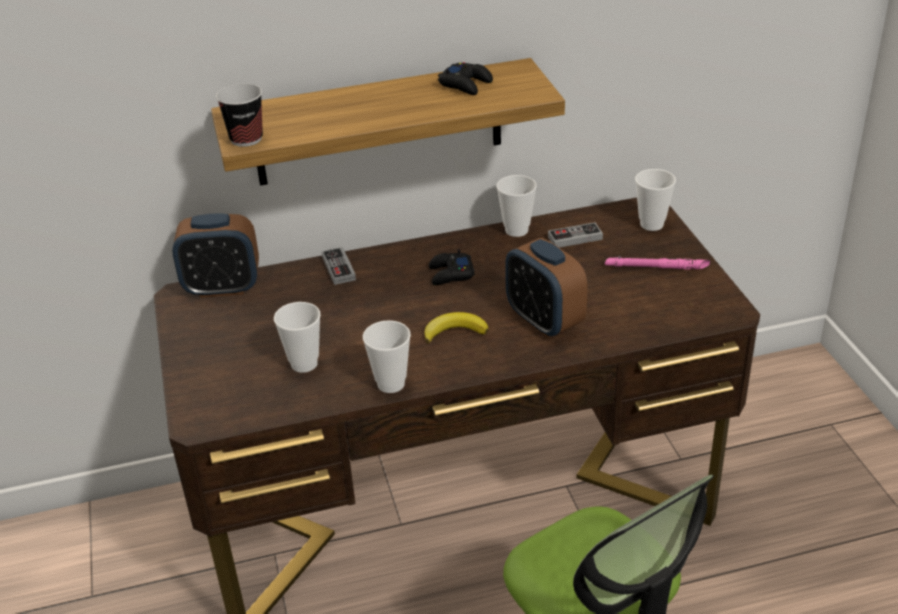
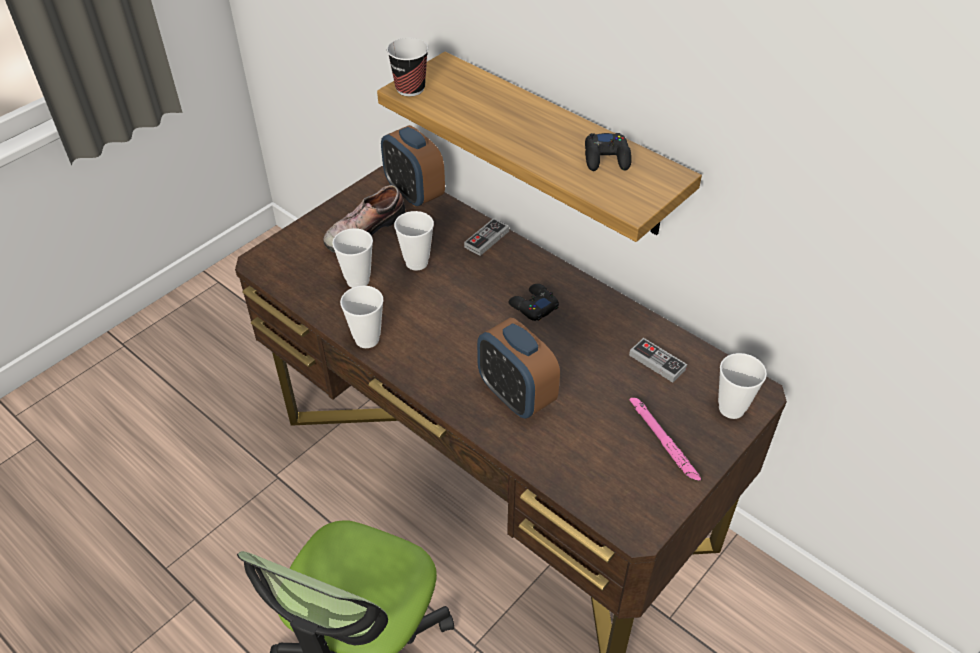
camera: 55 degrees right, 10 degrees up
banana [425,312,488,344] -> none
cup [496,175,537,237] -> cup moved to [394,211,434,270]
alarm clock [505,238,587,338] -> alarm clock turned 60 degrees counterclockwise [477,318,560,419]
none -> shoe [323,185,405,253]

